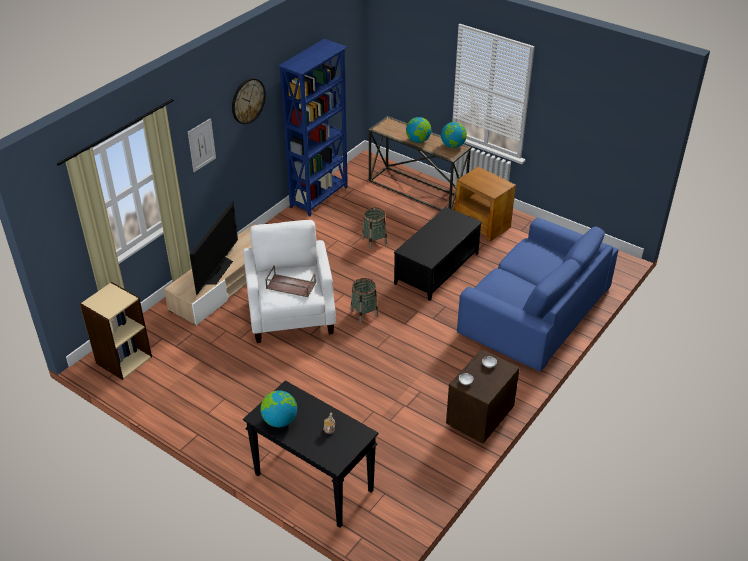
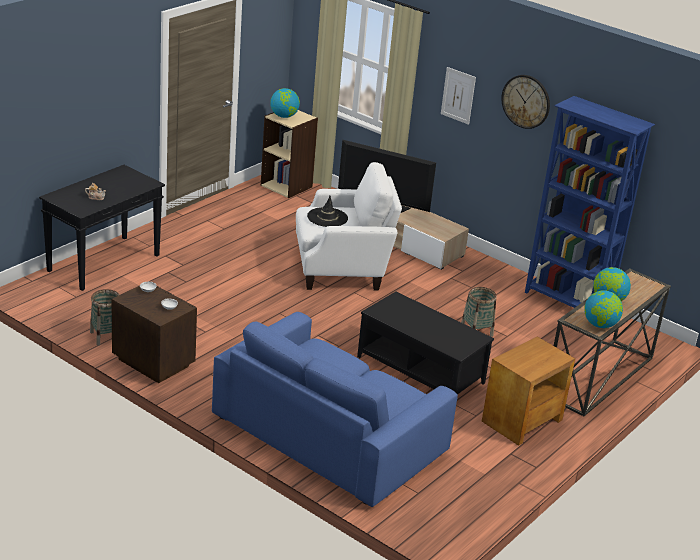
camera: 90 degrees right, 10 degrees down
globe [261,390,297,427] -> globe moved to [270,88,300,118]
brown tray [265,265,316,297] -> black hat [307,196,348,227]
basket [350,278,378,323] -> basket moved to [90,289,120,346]

